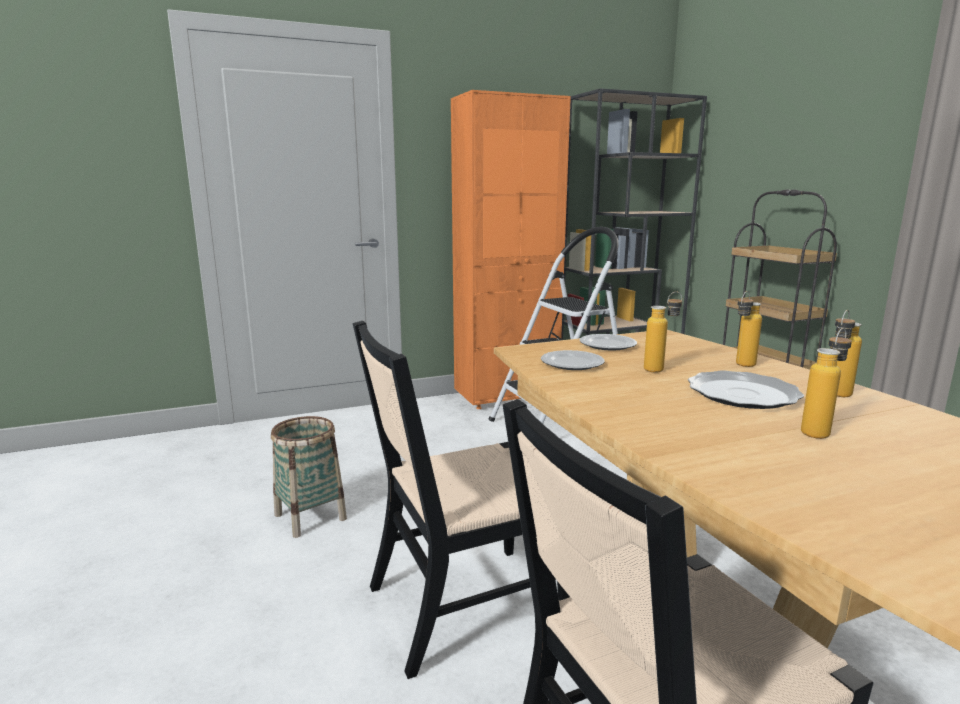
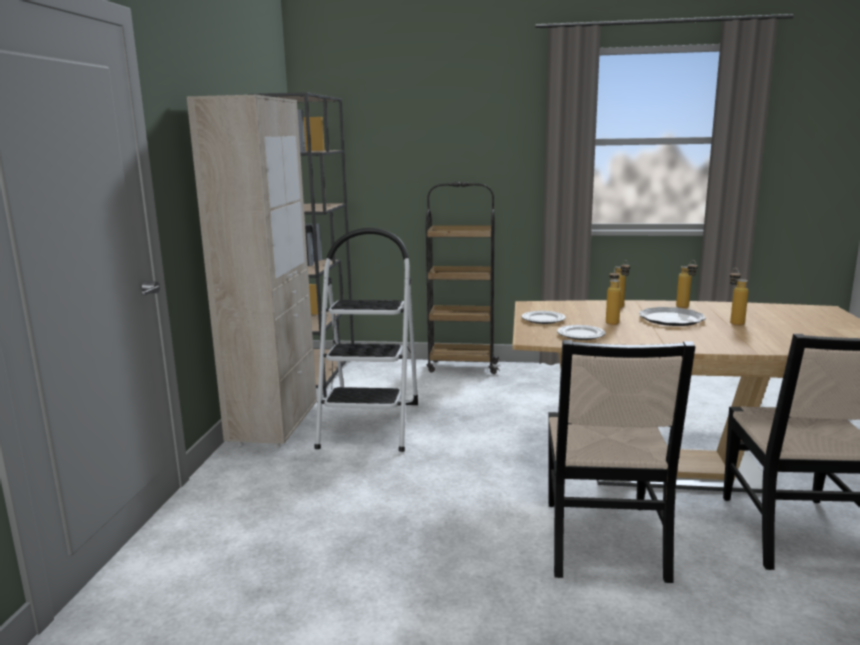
camera: 60 degrees left, 0 degrees up
basket [271,416,347,538] -> none
orange cabinet [451,90,571,409] -> beige cabinet [187,95,317,448]

